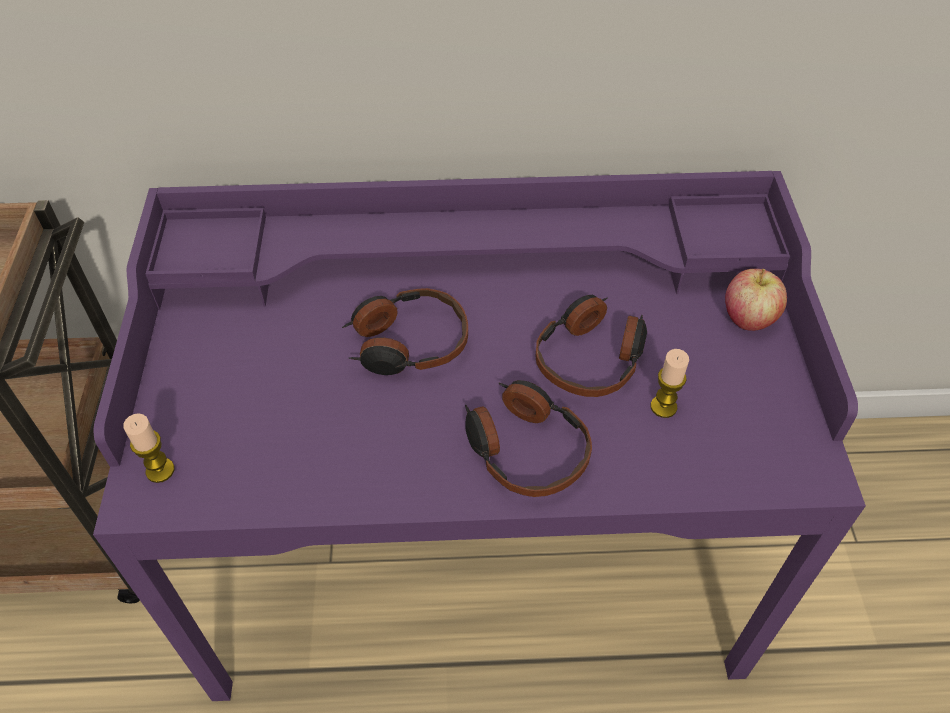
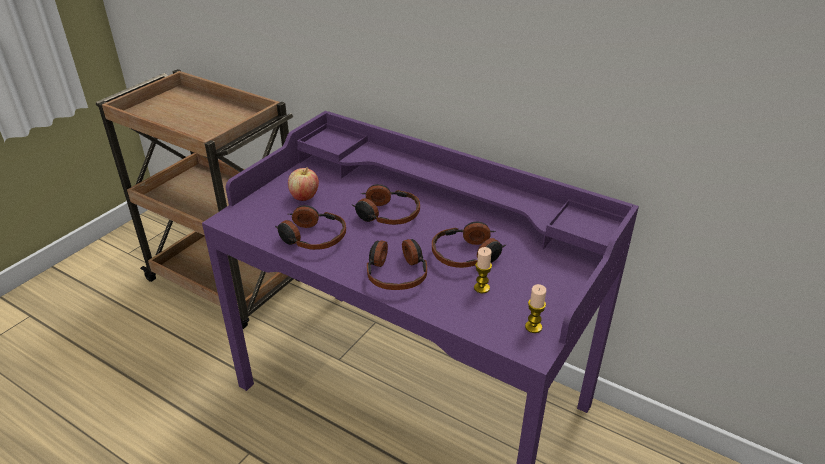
camera: 35 degrees right, 15 degrees down
candle [123,413,175,483] -> candle moved to [525,284,546,333]
apple [725,269,787,331] -> apple moved to [288,168,319,201]
none -> headphones [275,205,346,250]

